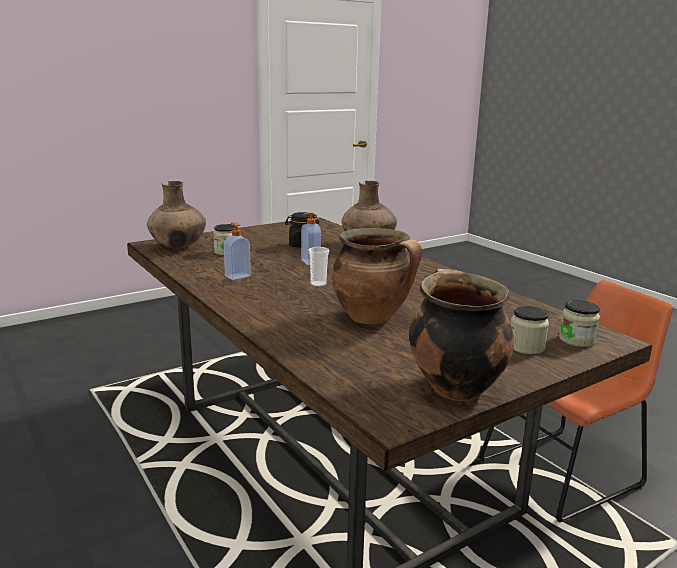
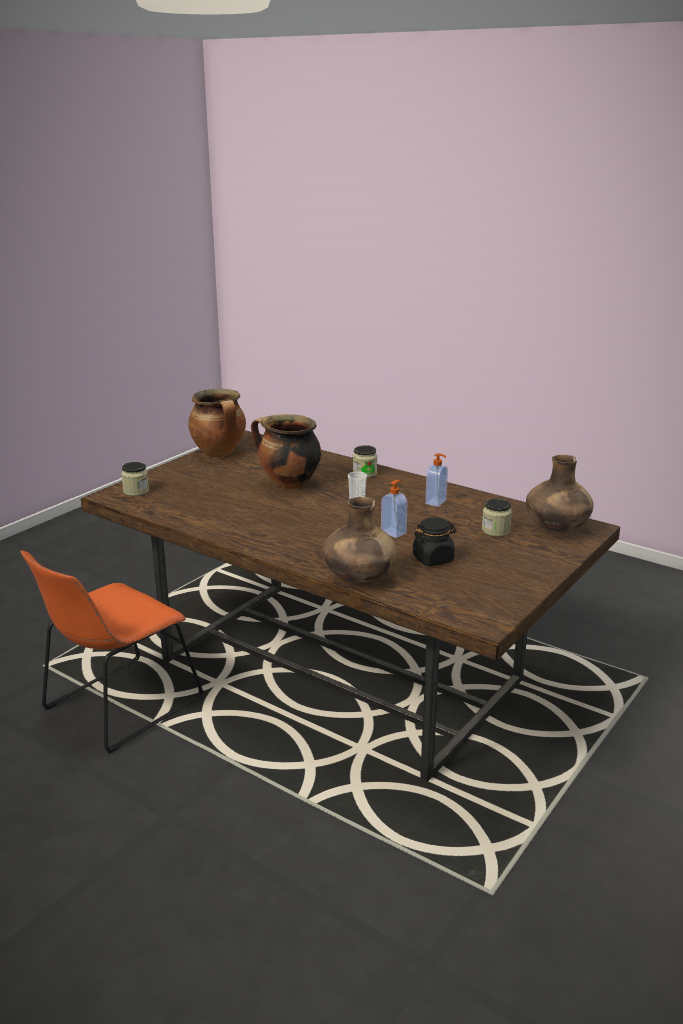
camera: 160 degrees right, 5 degrees up
jar [511,306,549,354] -> jar moved to [353,445,377,478]

